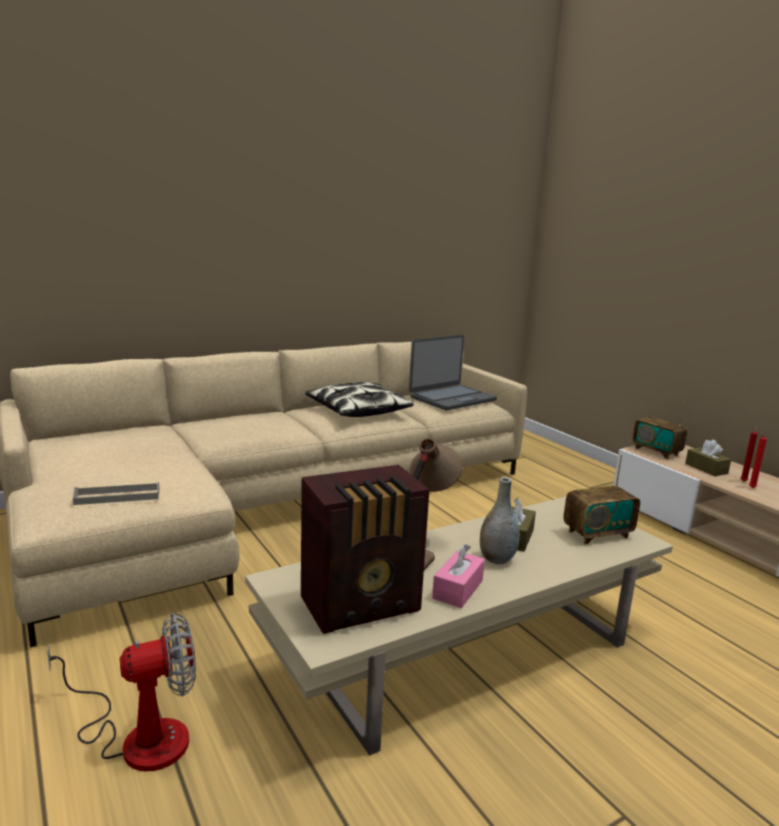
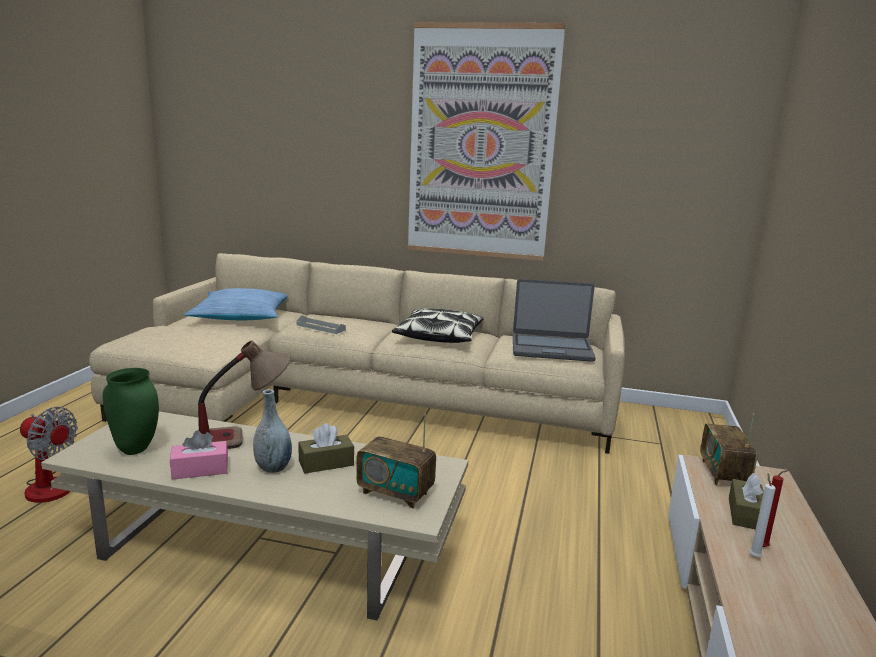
camera: 45 degrees right, 0 degrees up
grey tray [73,482,160,505] -> grey tray moved to [297,315,346,334]
radio [301,465,430,634] -> green vase [103,368,159,455]
red candle [749,431,767,488] -> white candle [750,474,776,557]
none -> pillow [184,288,288,320]
none -> picture [408,22,566,261]

